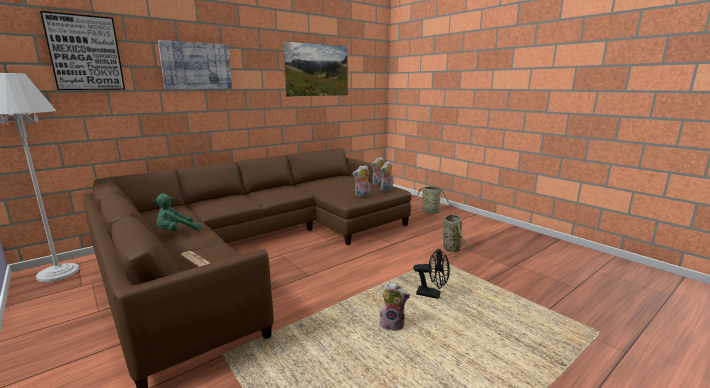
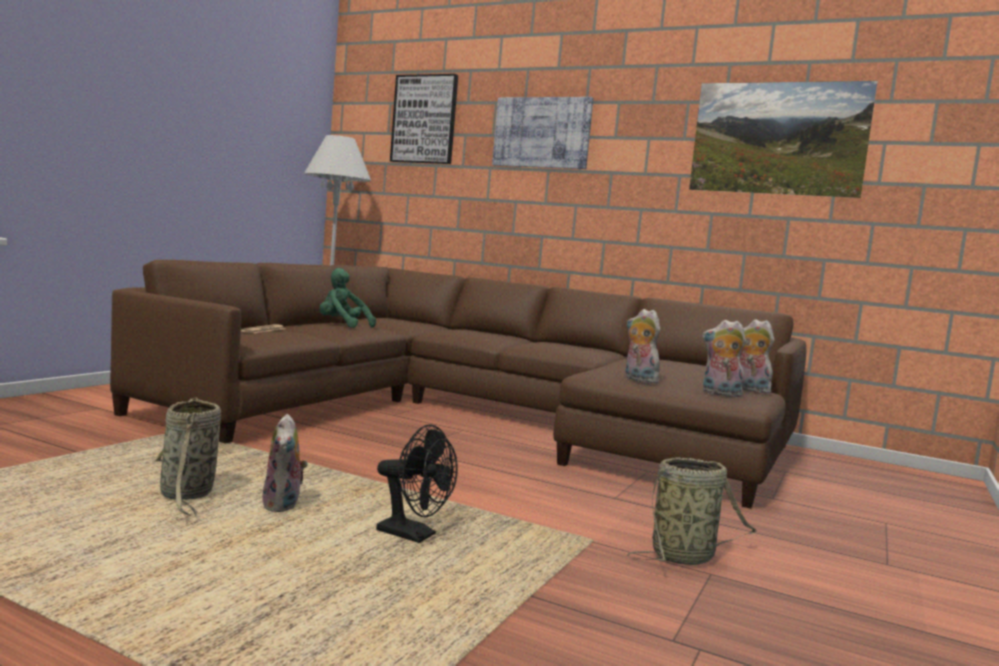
camera: 65 degrees right, 10 degrees down
basket [413,186,457,214] -> basket moved to [152,398,221,517]
black fan [413,249,450,299] -> black fan turned 60 degrees counterclockwise [376,424,458,543]

